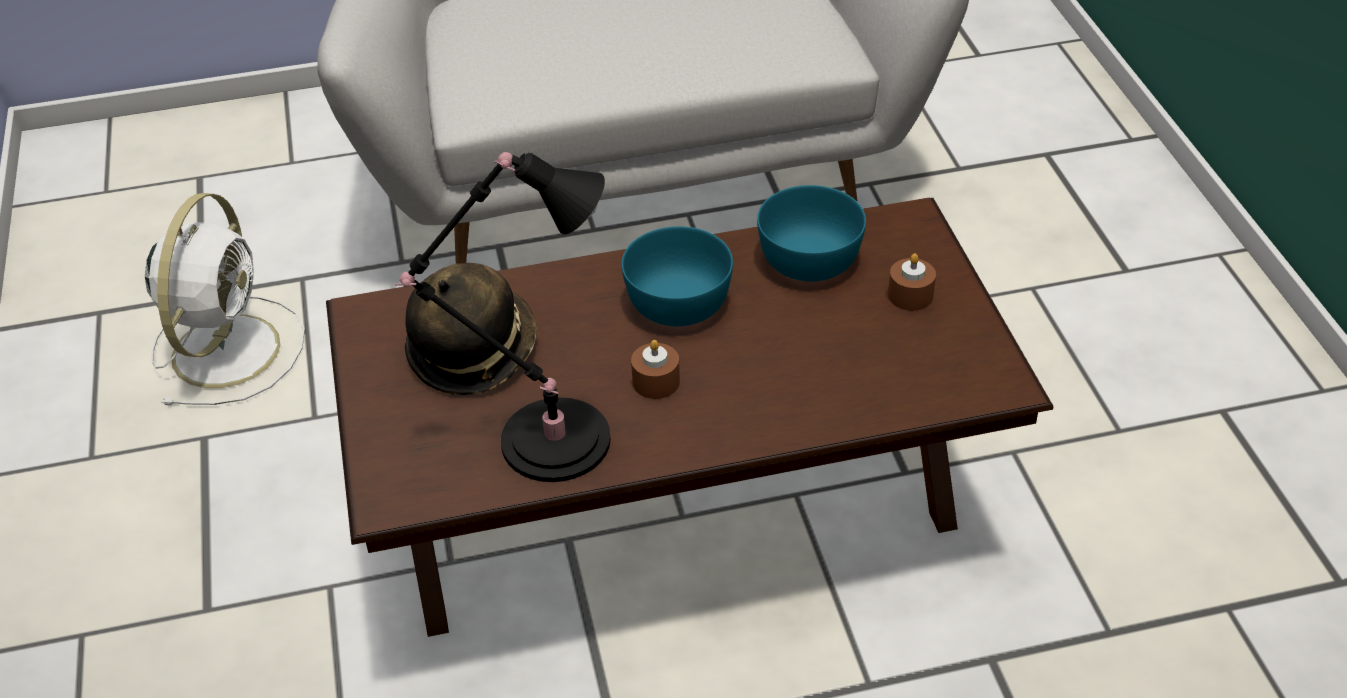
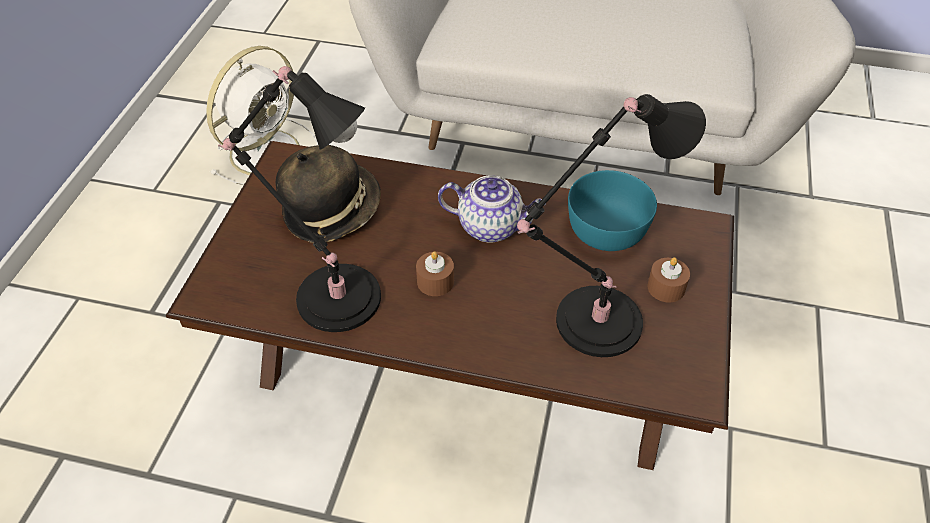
camera: 25 degrees right, 5 degrees up
turquoise bowl [622,226,733,326] -> teapot [438,175,542,242]
none -> black table lamp [517,94,706,357]

